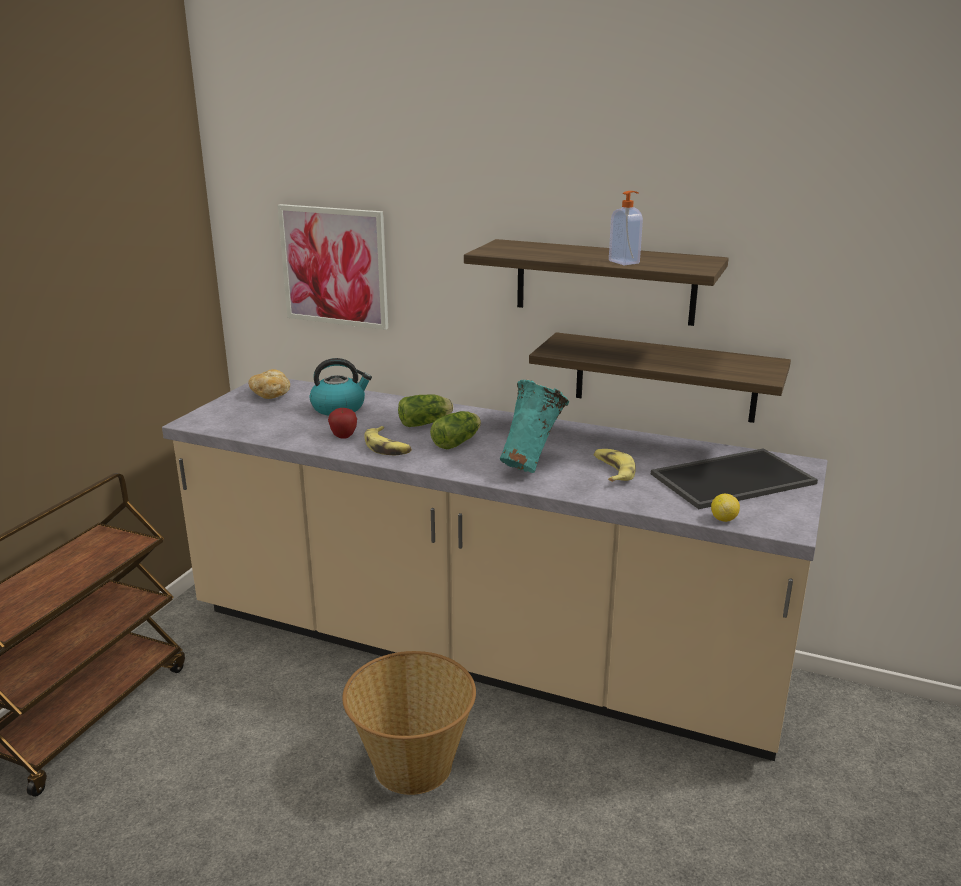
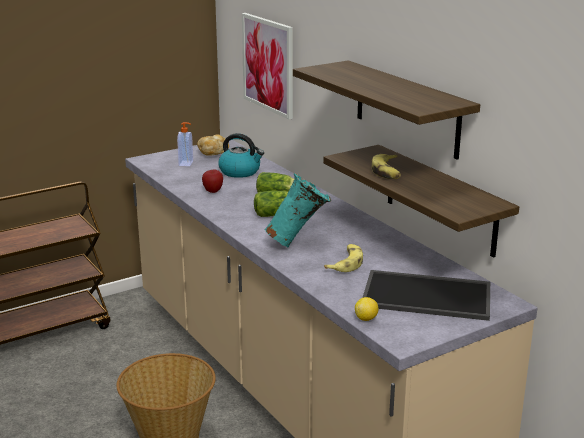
camera: 35 degrees right, 0 degrees up
banana [364,426,412,455] -> banana moved to [372,154,401,179]
soap dispenser [609,191,643,265] -> soap dispenser moved to [177,122,193,166]

